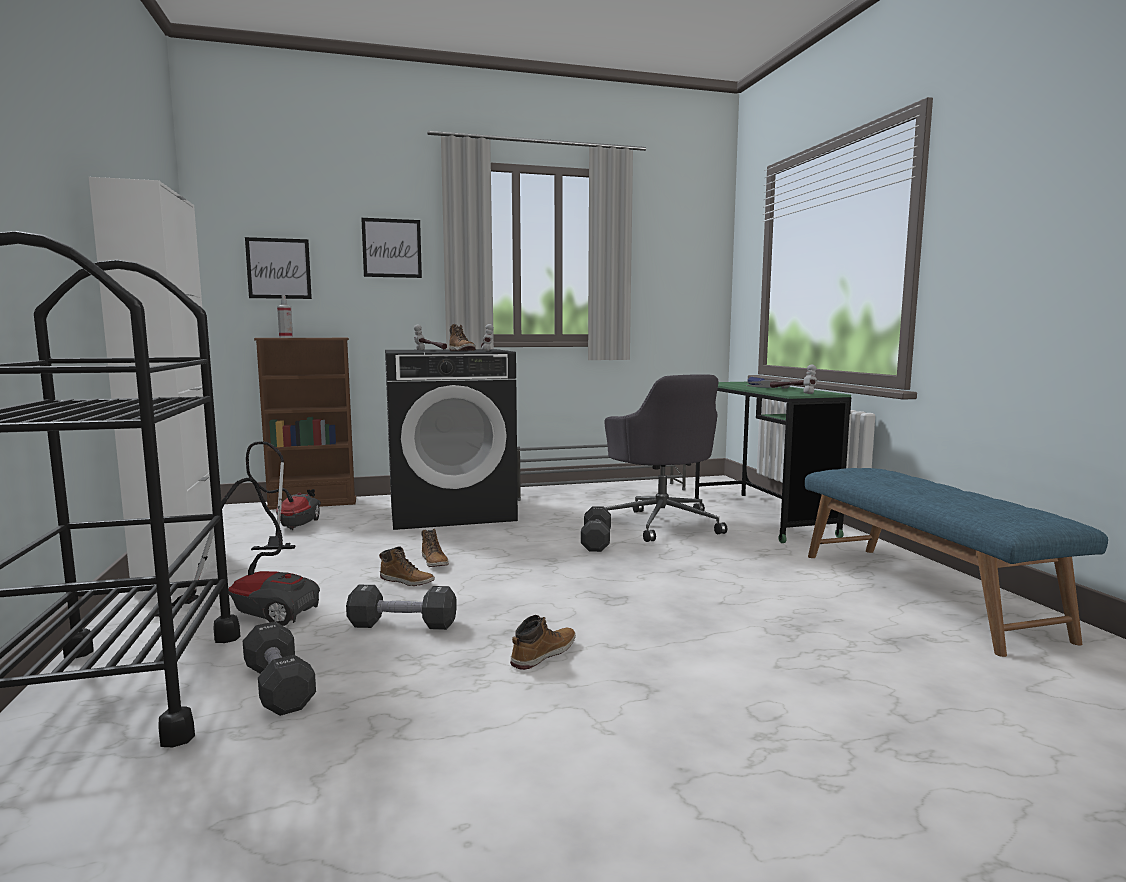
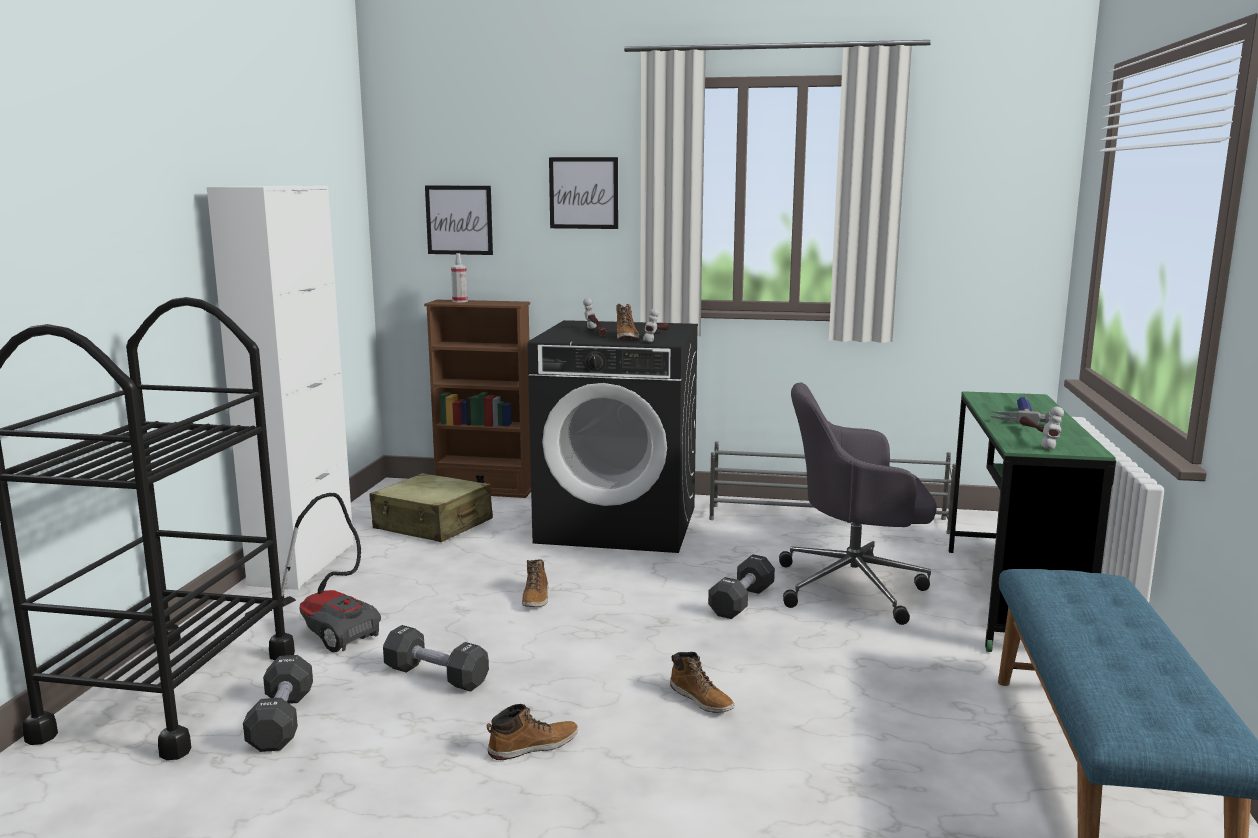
camera: 25 degrees right, 5 degrees up
vacuum cleaner [246,441,321,550] -> beige suitcase [370,473,493,542]
boot [379,546,435,586] -> boot moved to [670,652,734,713]
grey office chair [604,374,727,542] -> grey office chair turned 90 degrees clockwise [779,383,937,625]

